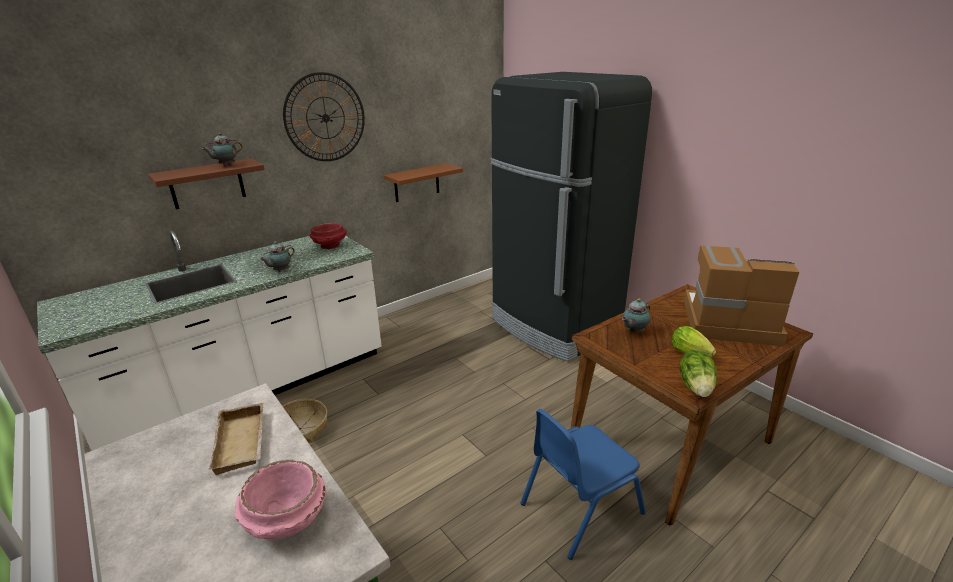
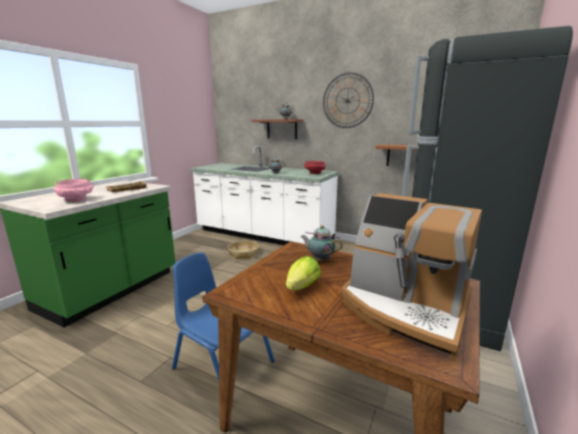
camera: 65 degrees right, 10 degrees down
lettuce [680,350,717,397] -> none
coffee machine [684,245,799,346] -> coffee machine turned 135 degrees clockwise [341,193,482,362]

